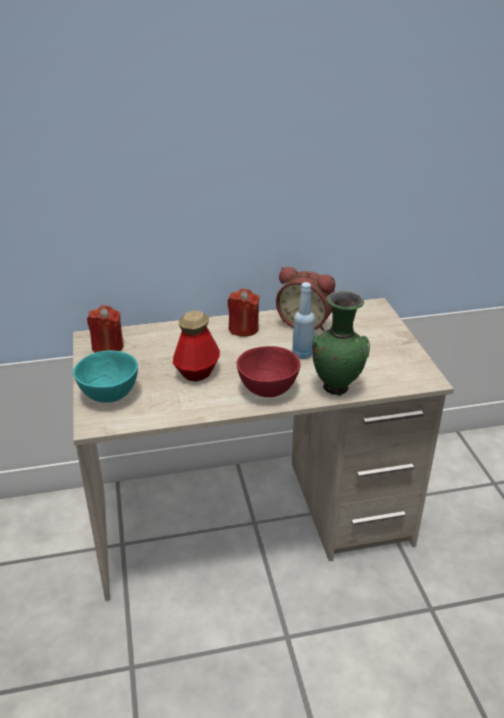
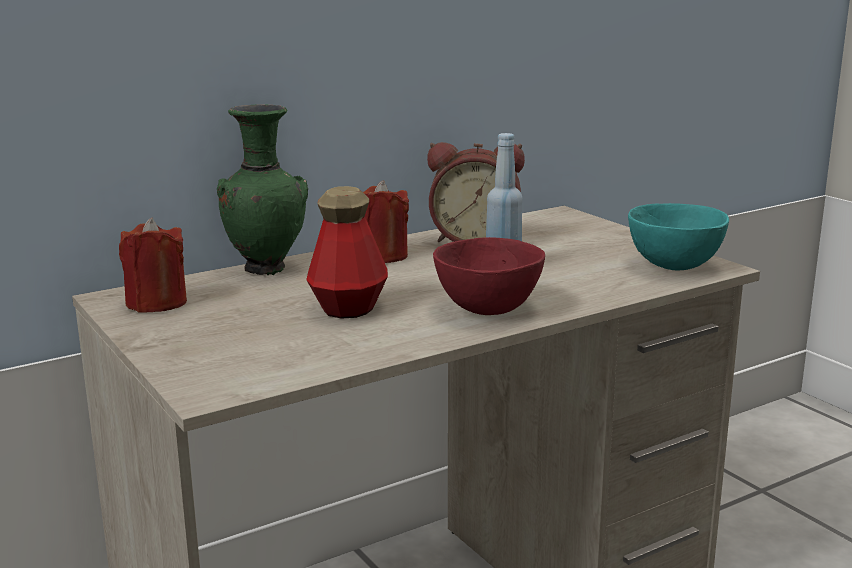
camera: 20 degrees left, 15 degrees down
turquoise bowl [73,350,138,403] -> turquoise bowl moved to [628,203,729,270]
green vase [312,291,370,396] -> green vase moved to [217,104,308,276]

